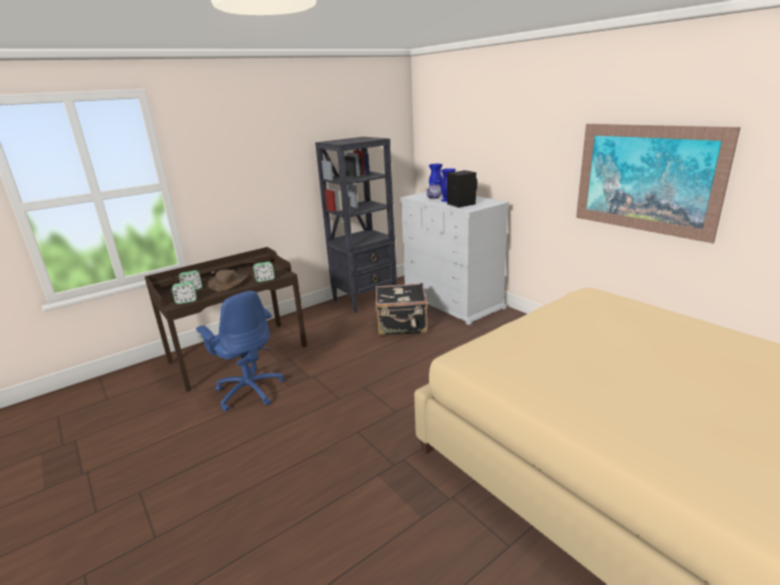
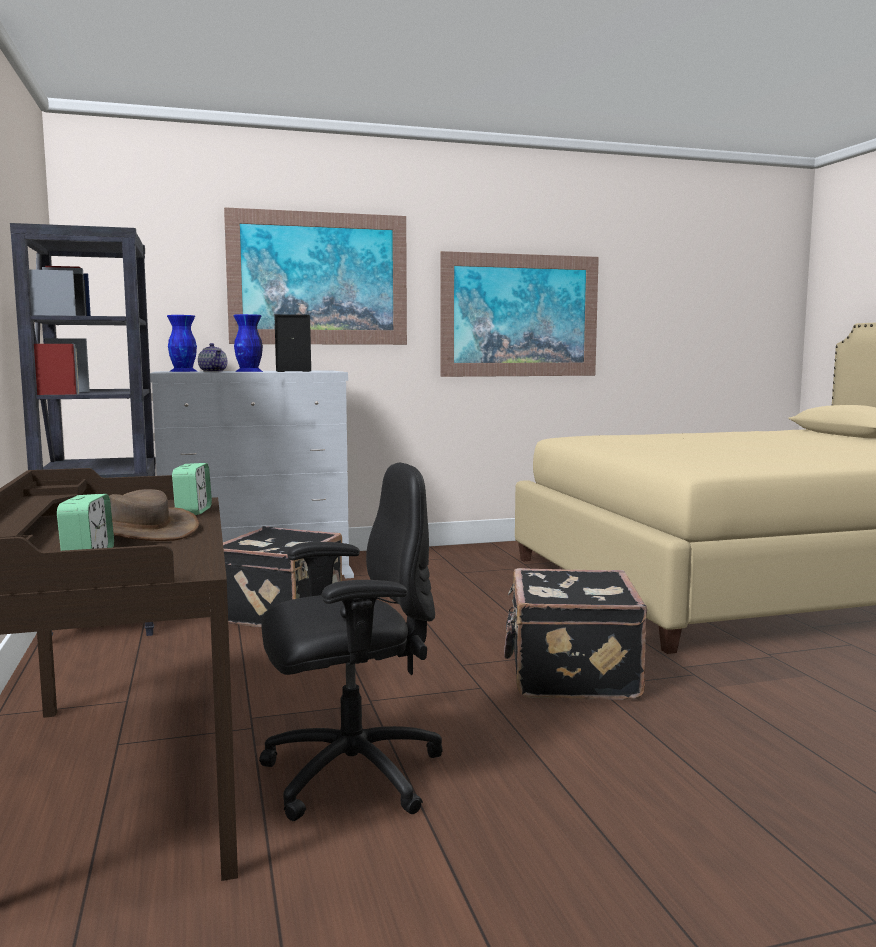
camera: 70 degrees left, 15 degrees down
alarm clock [172,281,197,304] -> none
blue office chair [196,291,284,412] -> black office chair [259,463,443,821]
none -> picture [224,207,407,345]
none -> black suitcase [504,568,647,700]

